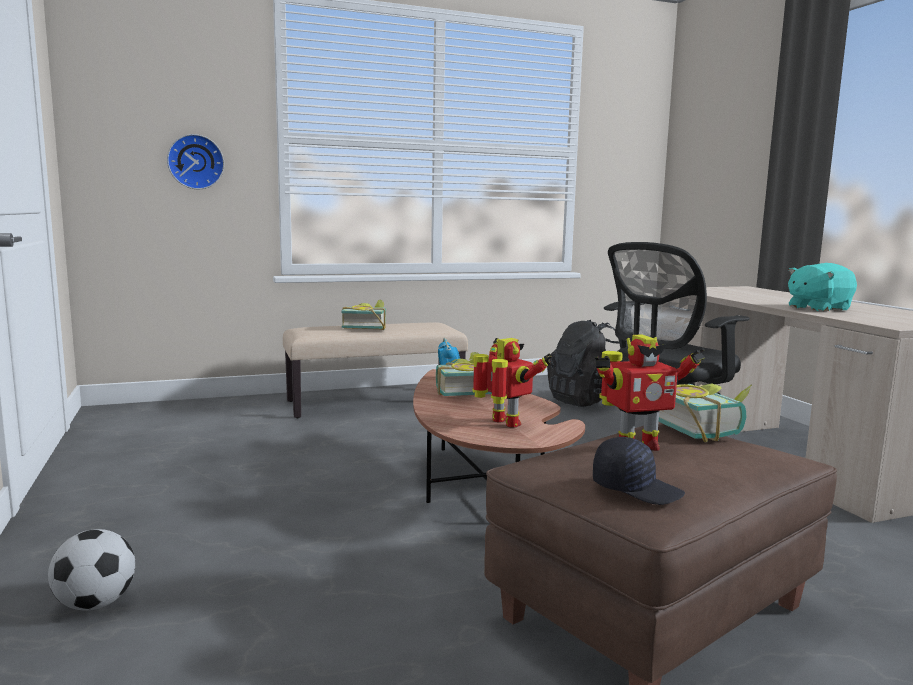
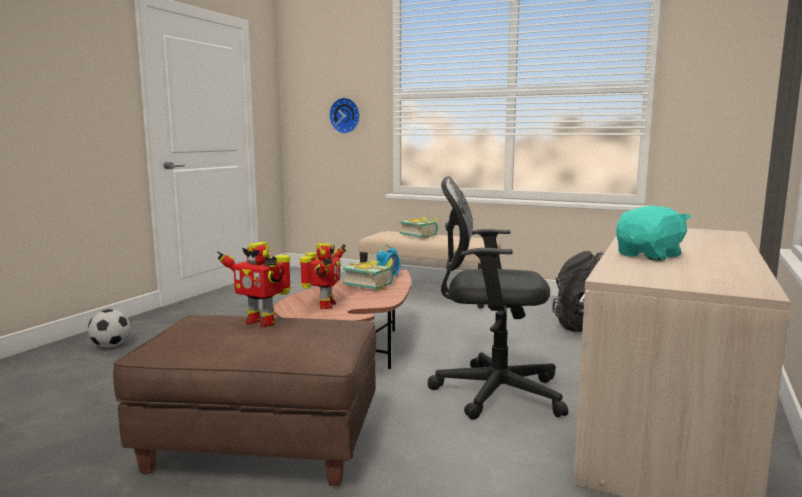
camera: 45 degrees right, 0 degrees up
black cap [593,437,685,505] -> none
book [659,384,752,442] -> none
turquoise plush toy [788,263,857,312] -> turquoise plush toy turned 120 degrees clockwise [616,206,691,261]

